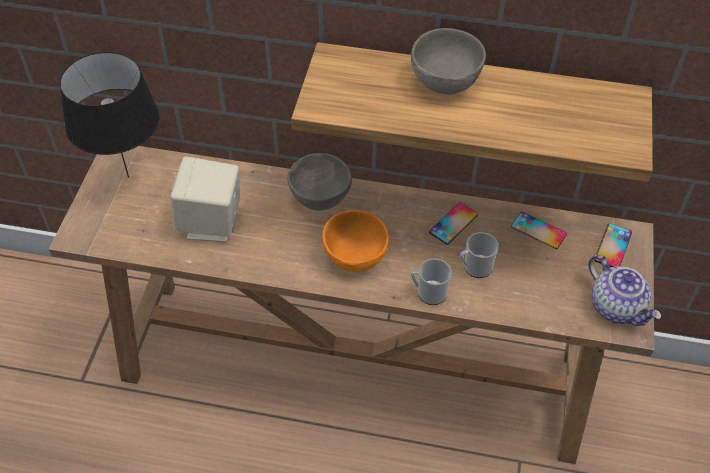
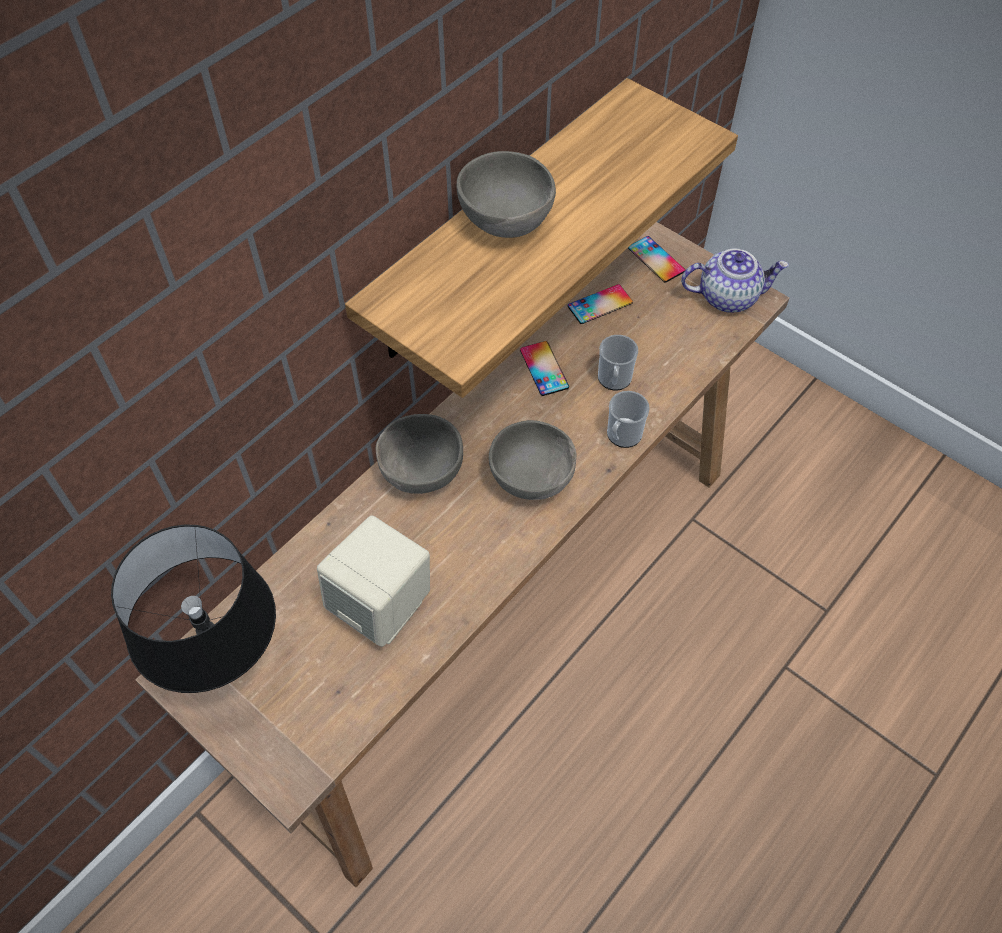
camera: 60 degrees left, 5 degrees up
orange bowl [322,210,389,272] -> grey bowl [489,420,576,500]

